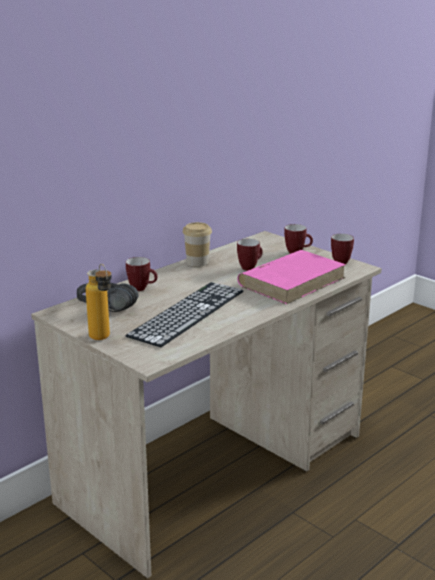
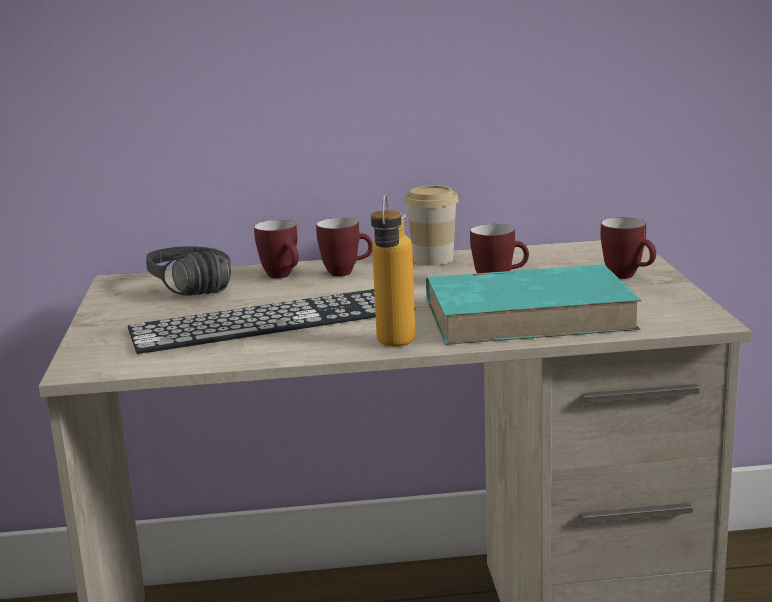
camera: 40 degrees right, 5 degrees down
bottle [86,264,112,340] -> bottle moved to [371,195,415,346]
pink book [237,250,346,304] -> turquoise book [426,264,641,345]
mug [331,234,354,264] -> mug moved to [316,218,373,276]

